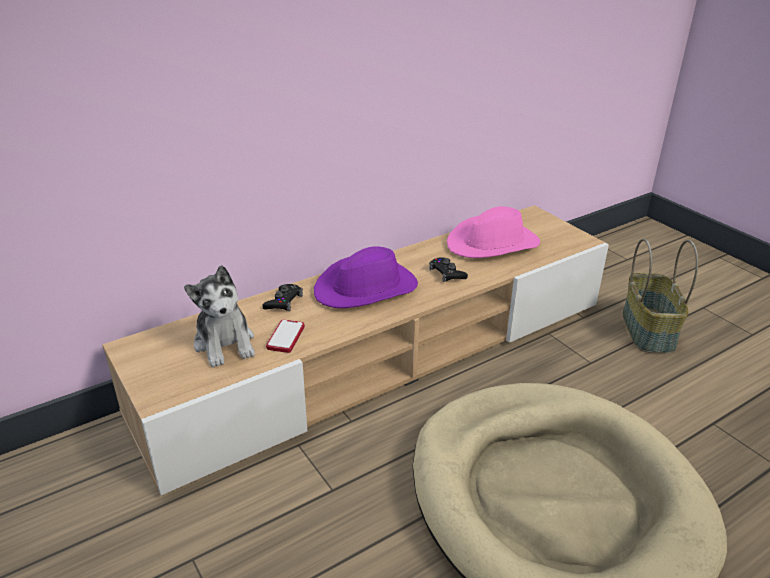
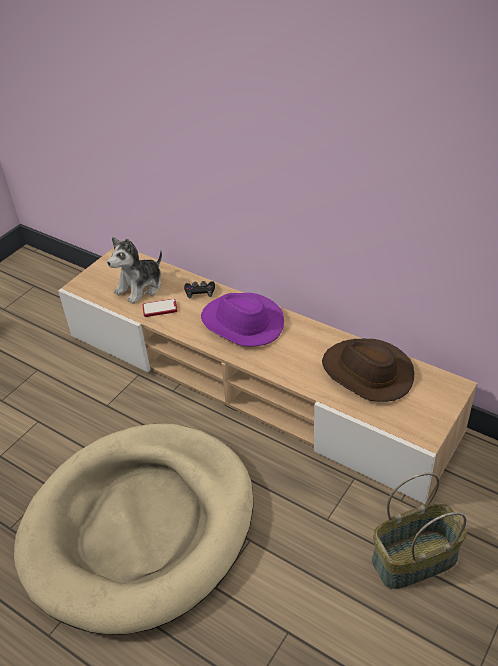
camera: 70 degrees right, 10 degrees up
black game controller [429,257,468,282] -> none
pink hat [447,206,540,258] -> brown hat [322,339,414,402]

